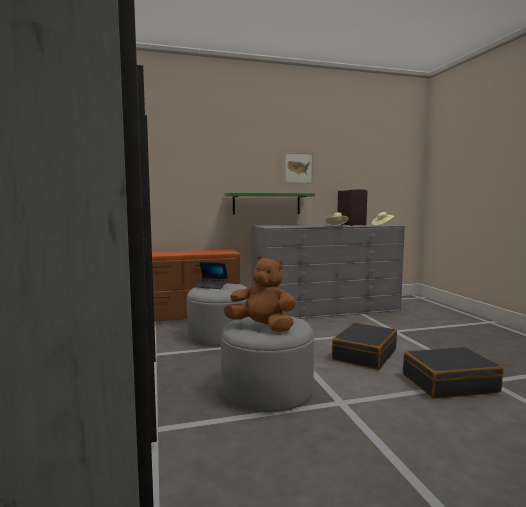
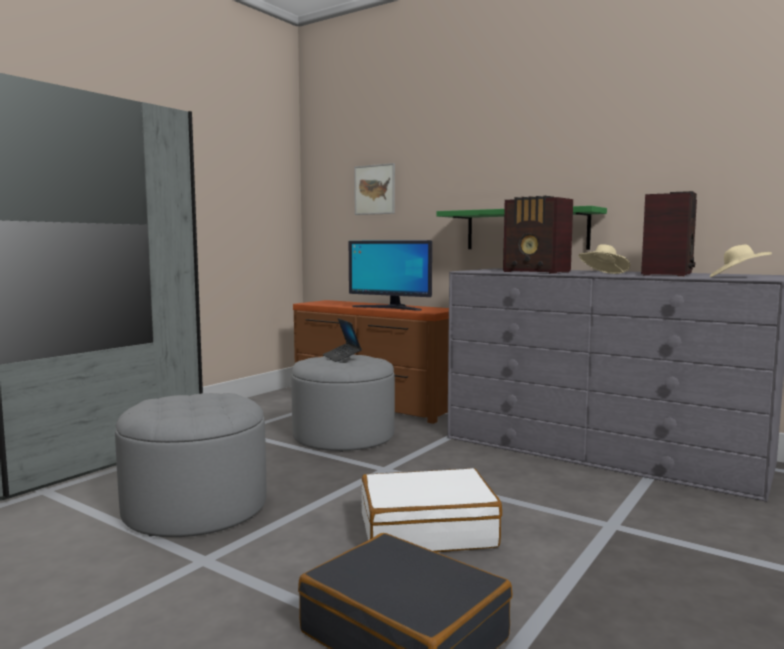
camera: 50 degrees right, 0 degrees up
brown plush toy [224,256,296,332] -> none
picture [284,152,313,183] -> picture moved to [354,163,395,215]
black suitcase [332,323,397,370] -> white suitcase [361,468,502,552]
none -> monitor [349,240,432,310]
none -> radio [503,196,573,274]

